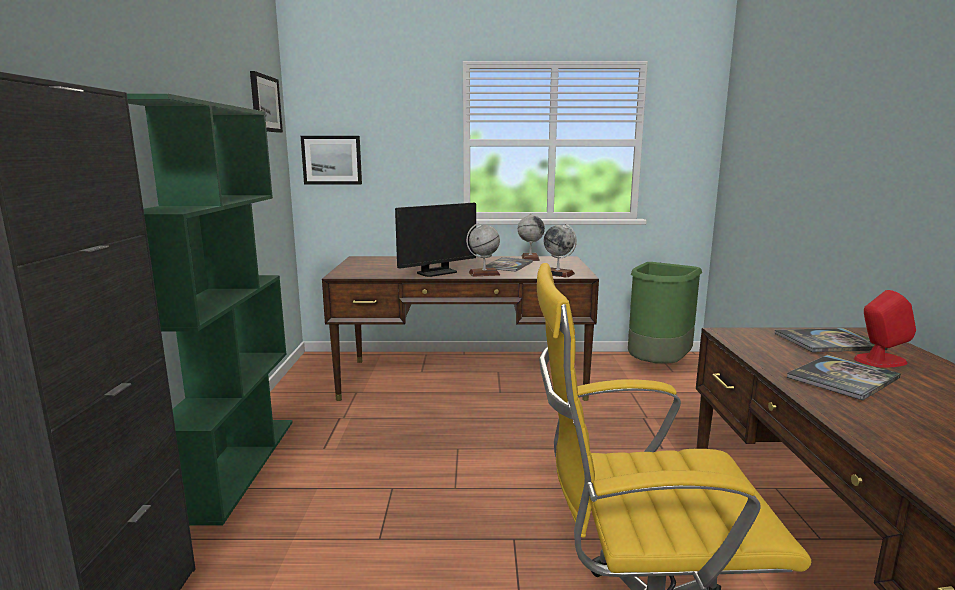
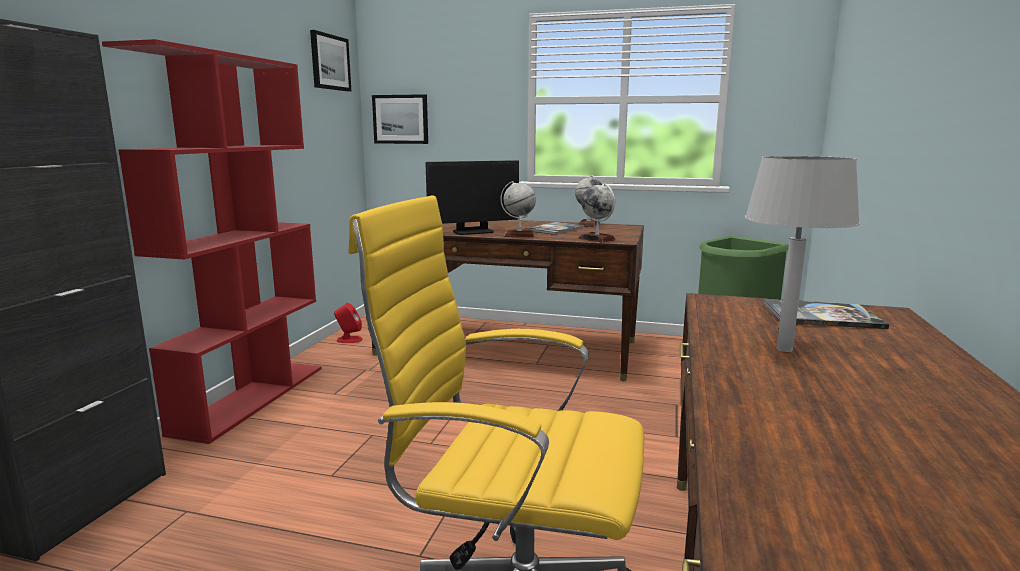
camera: 15 degrees right, 0 degrees up
green bookcase [127,93,293,526] -> red bookcase [102,39,322,444]
book [786,355,901,401] -> grey table lamp [745,156,860,352]
red speaker [854,290,916,368] -> red speaker moved to [334,303,363,343]

